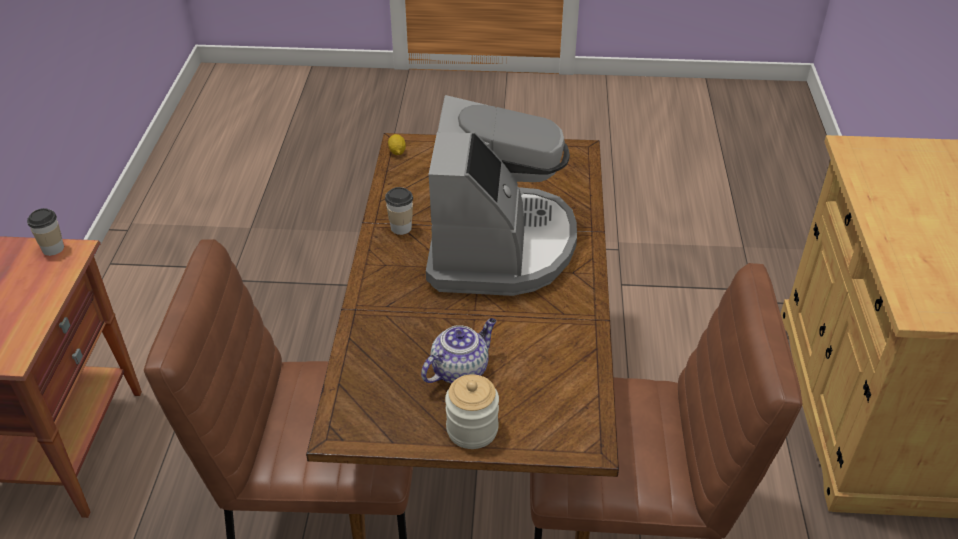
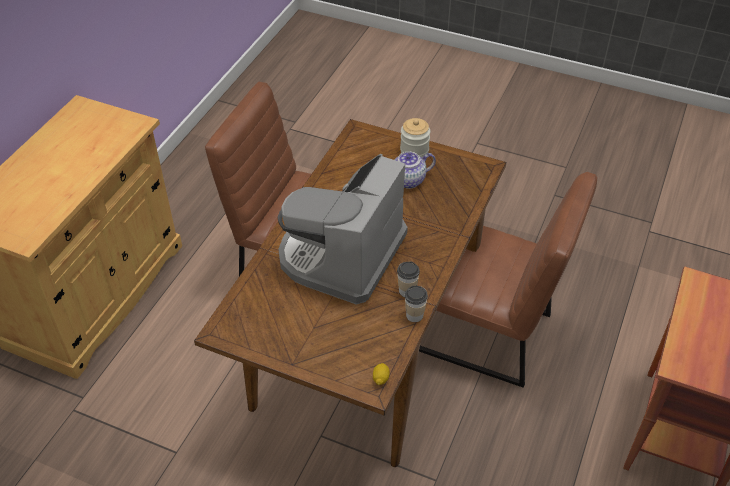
camera: 160 degrees left, 5 degrees up
cup [27,208,64,256] -> cup moved to [405,286,428,322]

